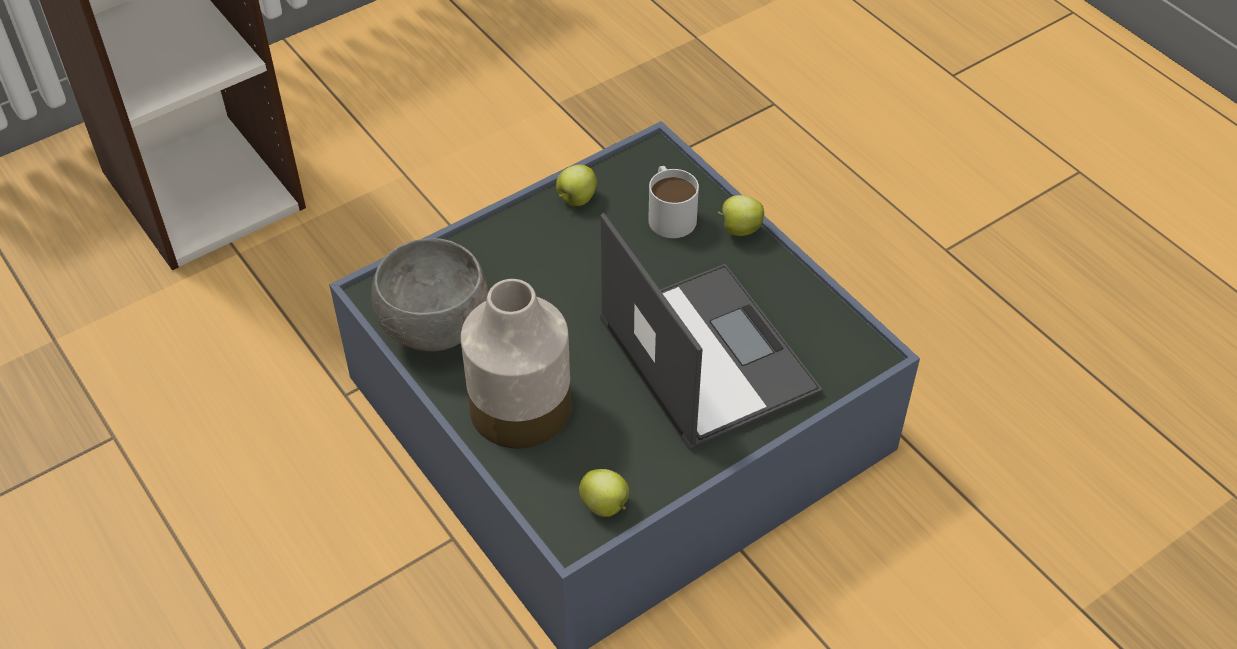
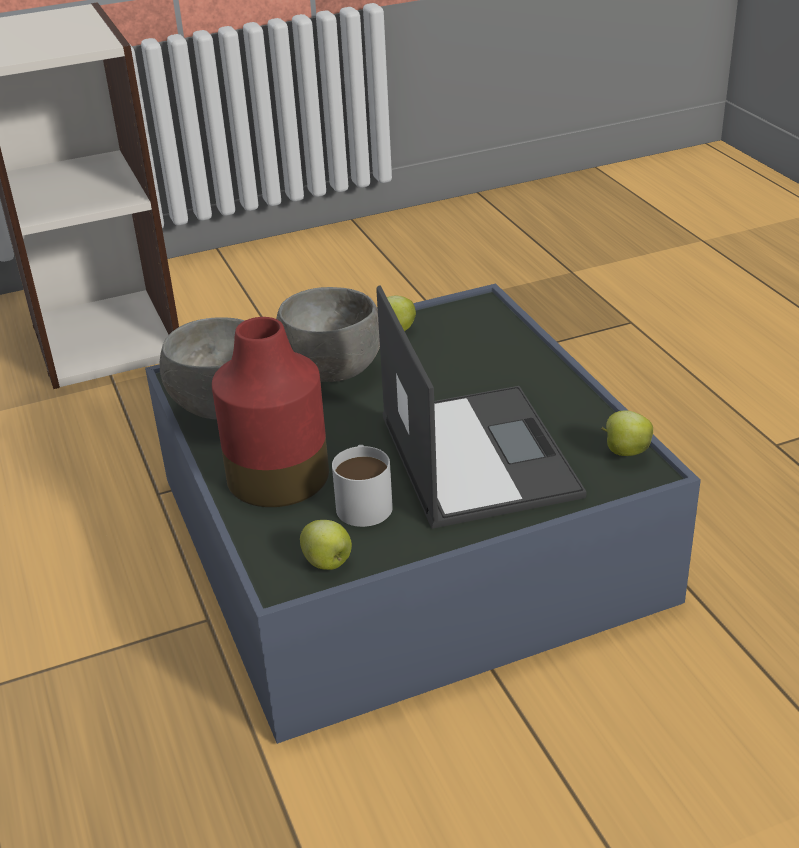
camera: 15 degrees right, 15 degrees down
beige vase [461,279,571,449] -> red vase [212,317,329,507]
white mug [648,166,699,238] -> white mug moved to [332,445,393,527]
apple [717,195,764,236] -> apple moved to [601,411,653,456]
none -> grey bowl [276,287,380,382]

